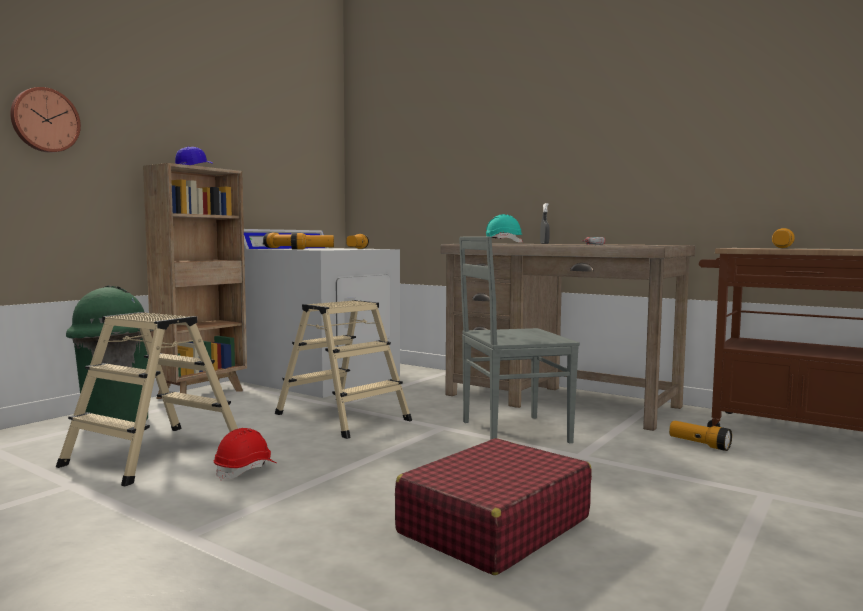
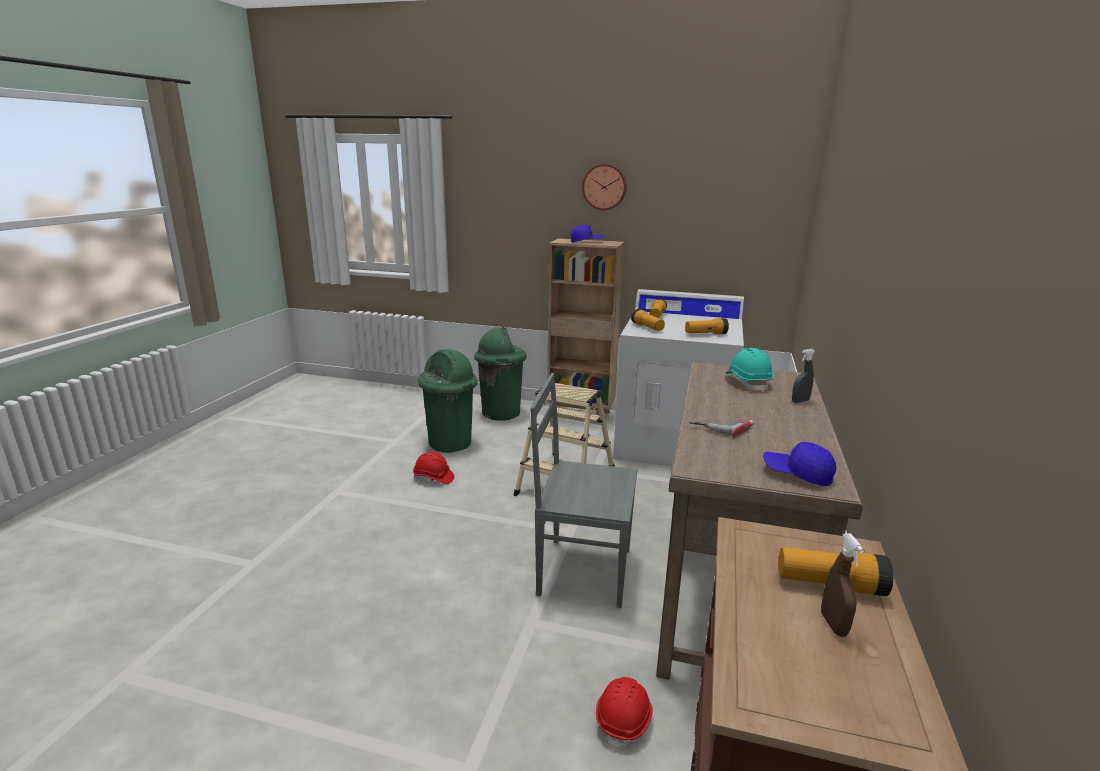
camera: 70 degrees right, 15 degrees up
wall clock [10,87,81,153] -> wall clock moved to [582,164,627,210]
beige step ladder [56,312,238,486] -> green trash can [418,349,478,453]
red suitcase [395,438,592,575] -> none
grey chair [459,236,580,443] -> grey chair turned 45 degrees counterclockwise [530,373,638,608]
flashlight [669,421,732,451] -> red hard hat [596,677,653,752]
none -> blue cap [763,442,836,486]
none -> brown spray bottle [821,533,864,637]

